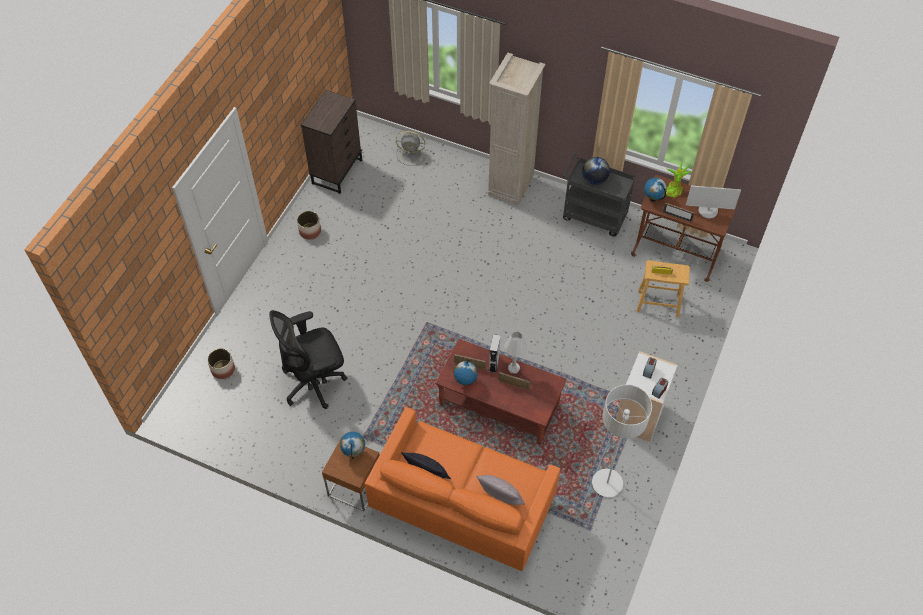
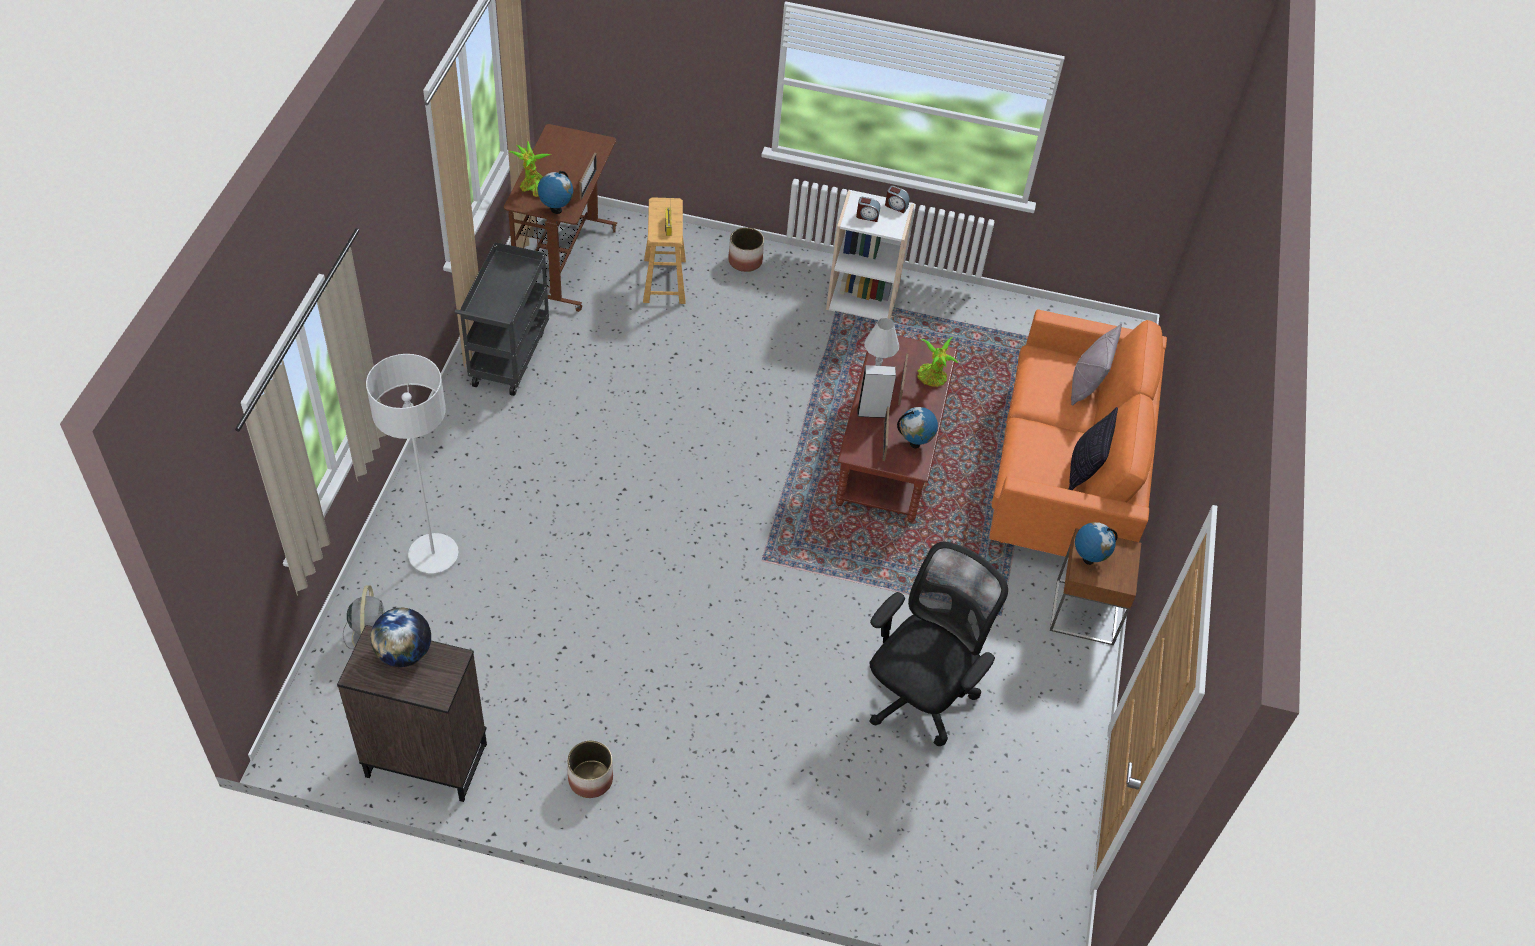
camera: 105 degrees left, 5 degrees down
planter [207,348,235,379] -> planter moved to [728,227,764,272]
black office chair [269,310,348,409] -> black office chair turned 105 degrees counterclockwise [869,542,1008,746]
beige cabinet [488,52,546,205] -> none
globe [582,157,610,185] -> globe moved to [371,608,431,667]
grey floor lamp [592,385,652,497] -> grey floor lamp moved to [366,354,459,573]
monitor [686,186,741,218] -> none
none -> potted plant [917,337,958,387]

